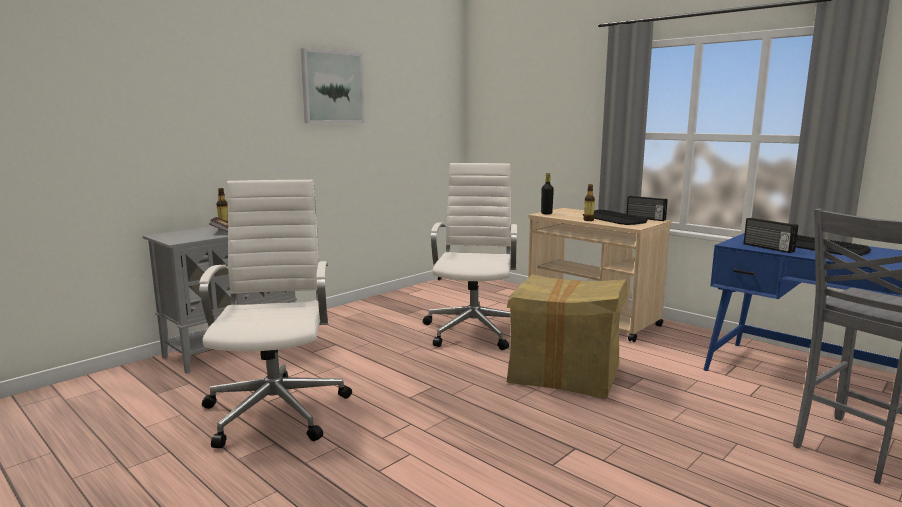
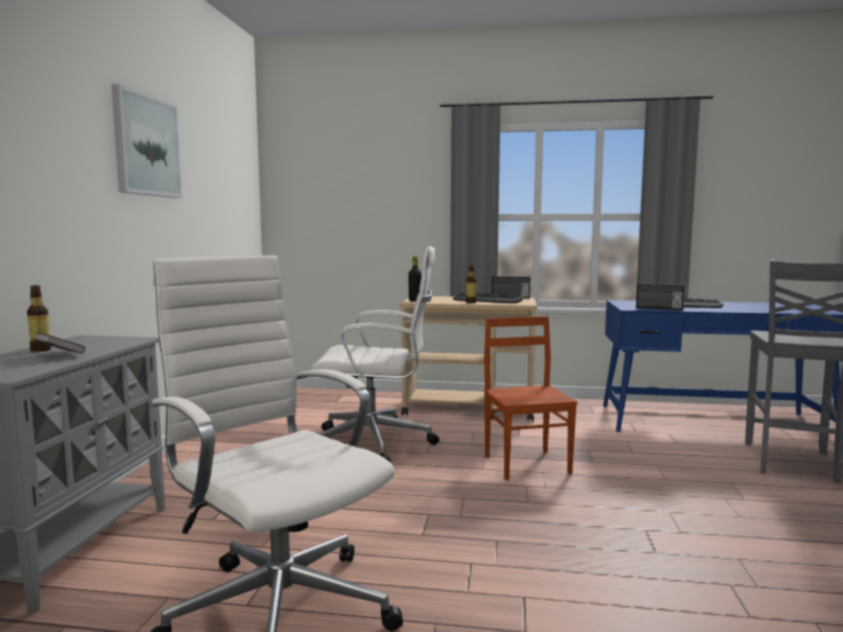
camera: 35 degrees left, 5 degrees down
white office chair [423,163,517,350] -> white office chair turned 120 degrees clockwise [311,246,439,463]
cardboard box [507,274,628,399] -> brown chair [484,316,578,480]

